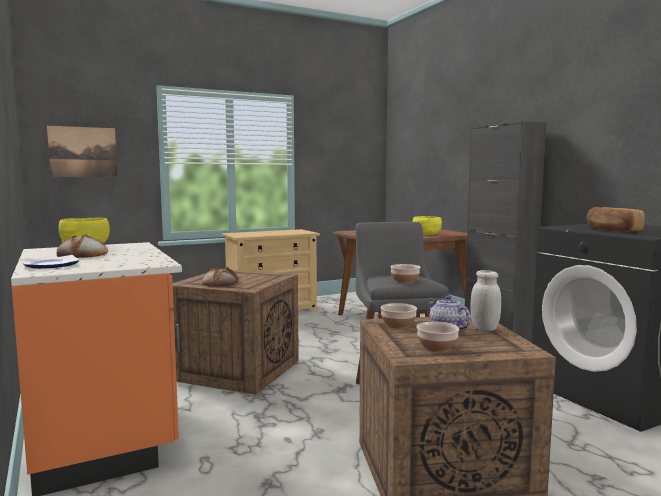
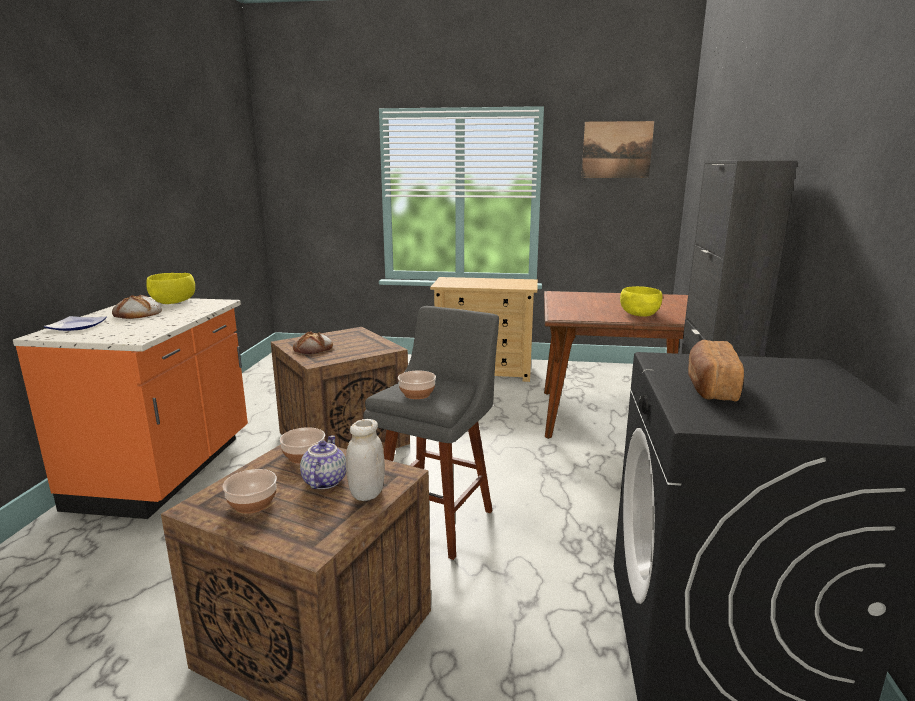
camera: 35 degrees right, 10 degrees up
picture [47,126,118,177] -> picture moved to [581,121,654,178]

